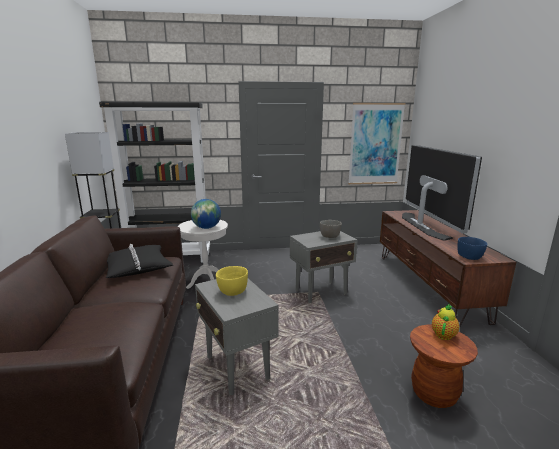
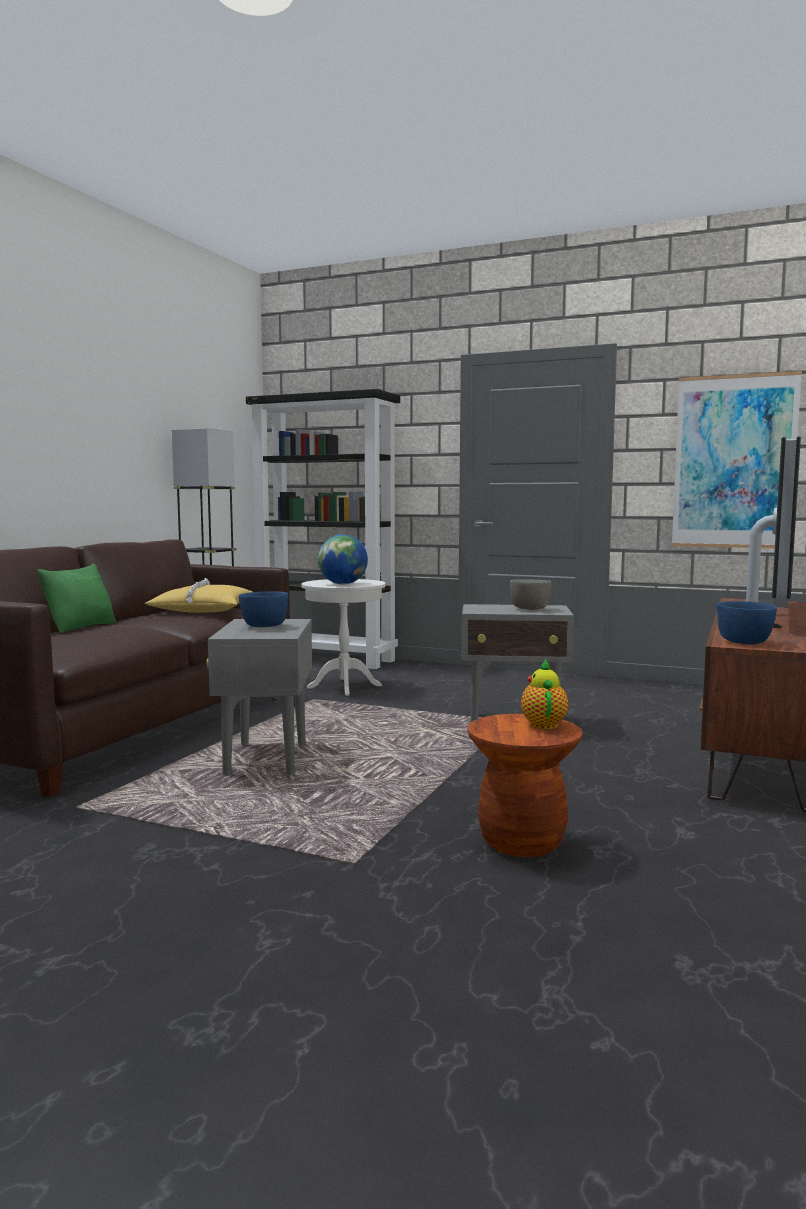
camera: 30 degrees right, 10 degrees down
black pillow [106,244,173,278] -> yellow pillow [144,578,252,613]
yellow bowl [216,266,248,296] -> blue bowl [239,591,288,627]
teapot [432,304,459,340] -> teapot turned 60 degrees counterclockwise [521,658,568,729]
none -> green pillow [37,564,116,633]

